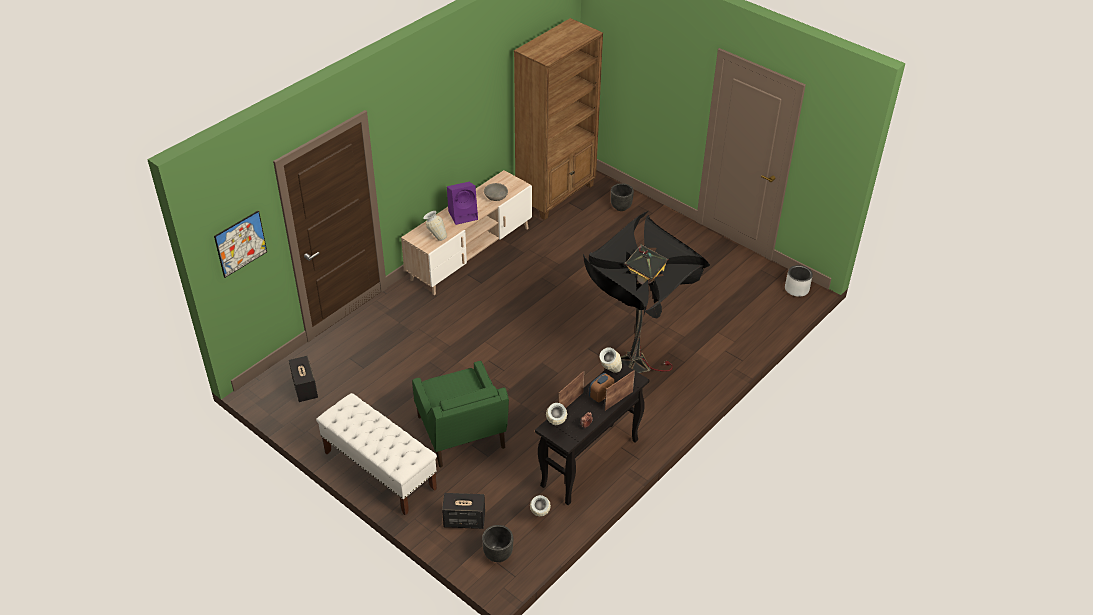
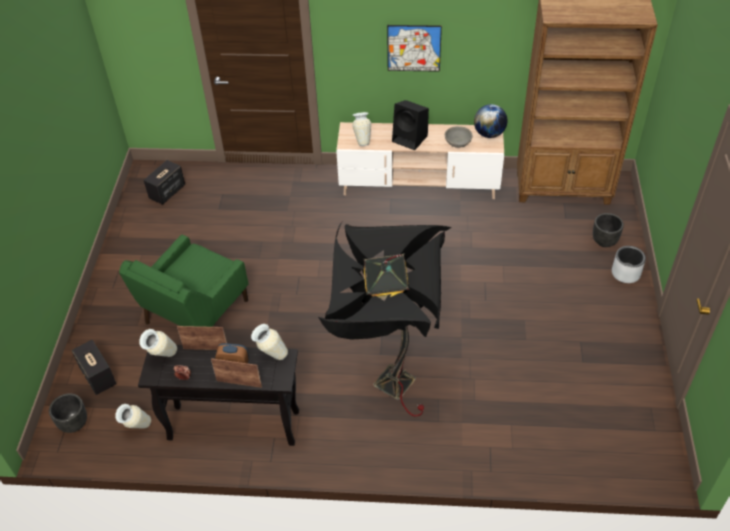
camera: 55 degrees right, 5 degrees up
picture [214,211,267,278] -> picture moved to [387,25,442,72]
white bench [316,393,437,515] -> none
purple speaker [447,182,478,225] -> black speaker [392,100,429,150]
grey planter [785,265,813,297] -> grey planter moved to [612,246,646,283]
none -> globe [474,104,507,138]

